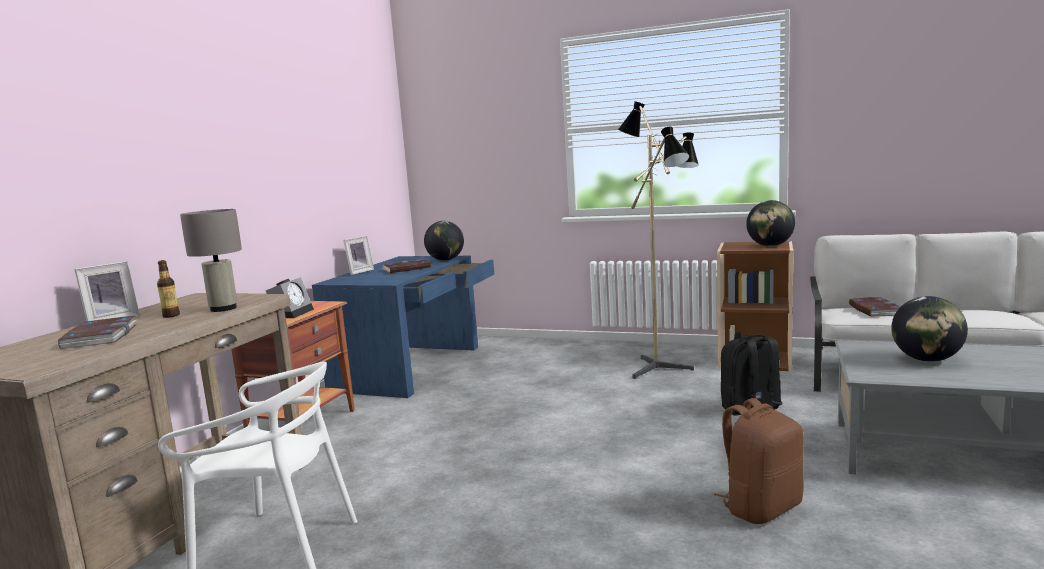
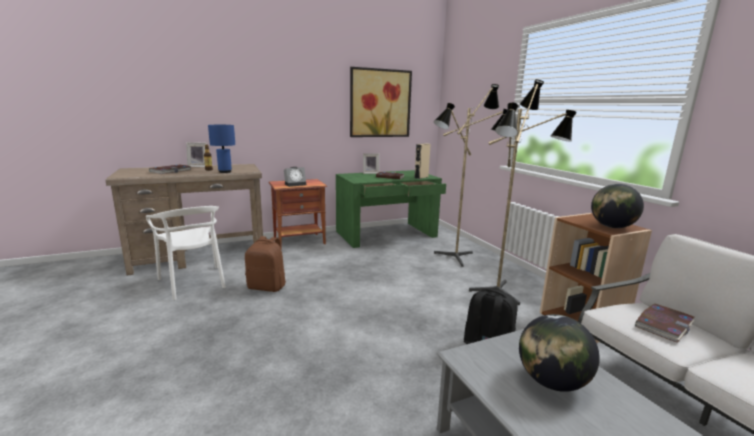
camera: 45 degrees right, 5 degrees up
grey table lamp [180,209,242,312] -> blue table lamp [208,125,235,173]
blue desk [312,256,494,398] -> green desk [336,170,446,248]
globe [424,221,464,261] -> beige speaker [414,143,431,179]
brown backpack [714,398,804,524] -> brown backpack moved to [245,236,286,292]
none -> picture [350,67,412,137]
none -> floor lamp [434,84,508,267]

